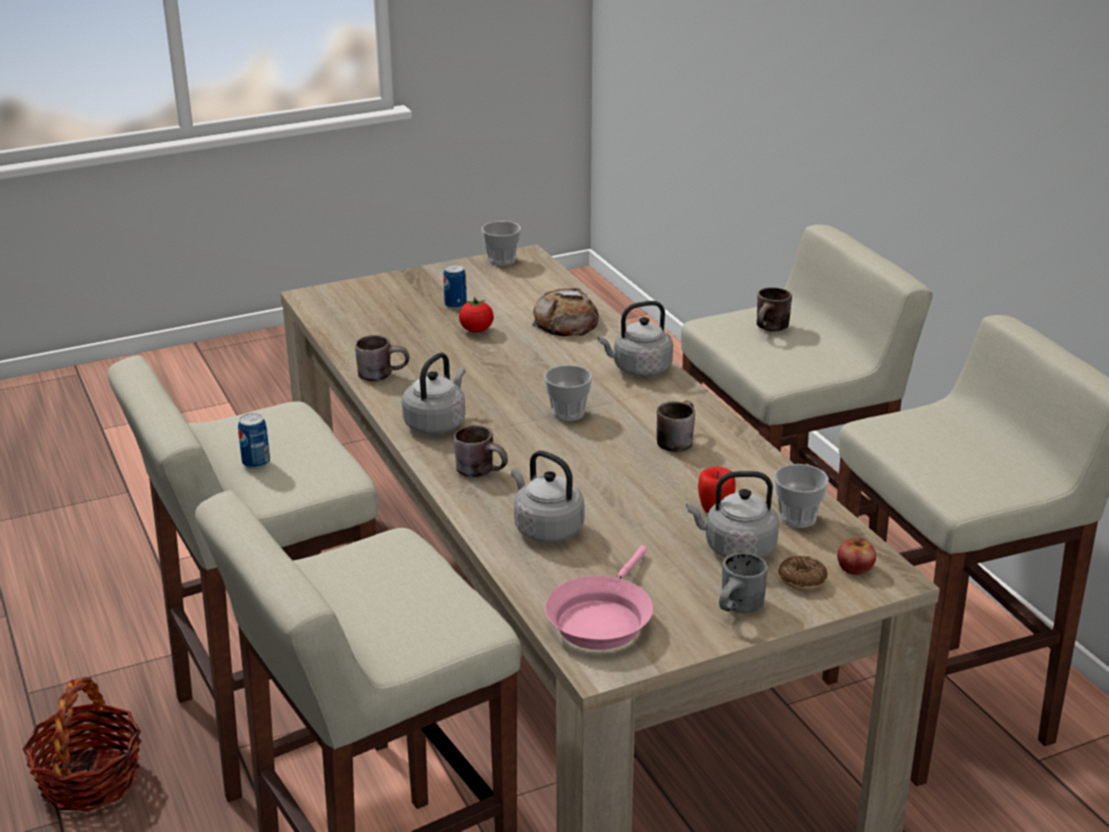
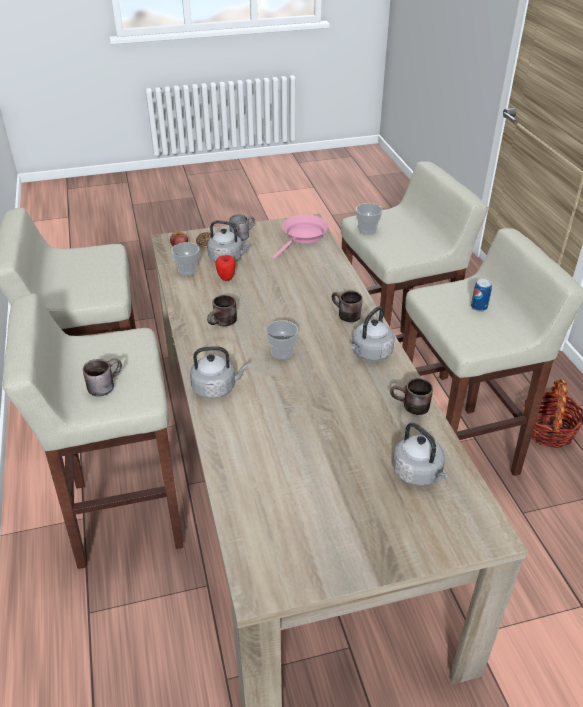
camera: 170 degrees left, 10 degrees up
can [443,264,467,309] -> none
tomato [459,297,494,332] -> none
cup [482,221,521,266] -> cup moved to [356,203,383,235]
grey kettle [511,451,584,543] -> grey kettle moved to [393,423,449,486]
bread [532,288,599,336] -> none

